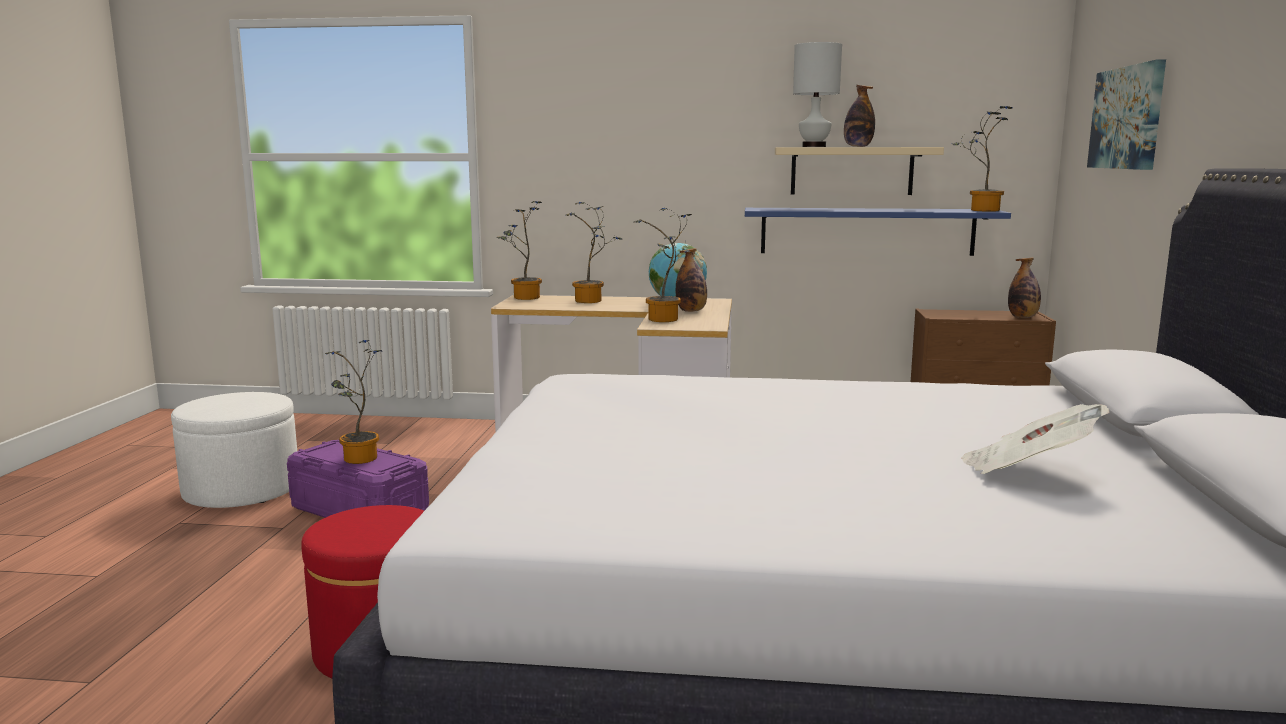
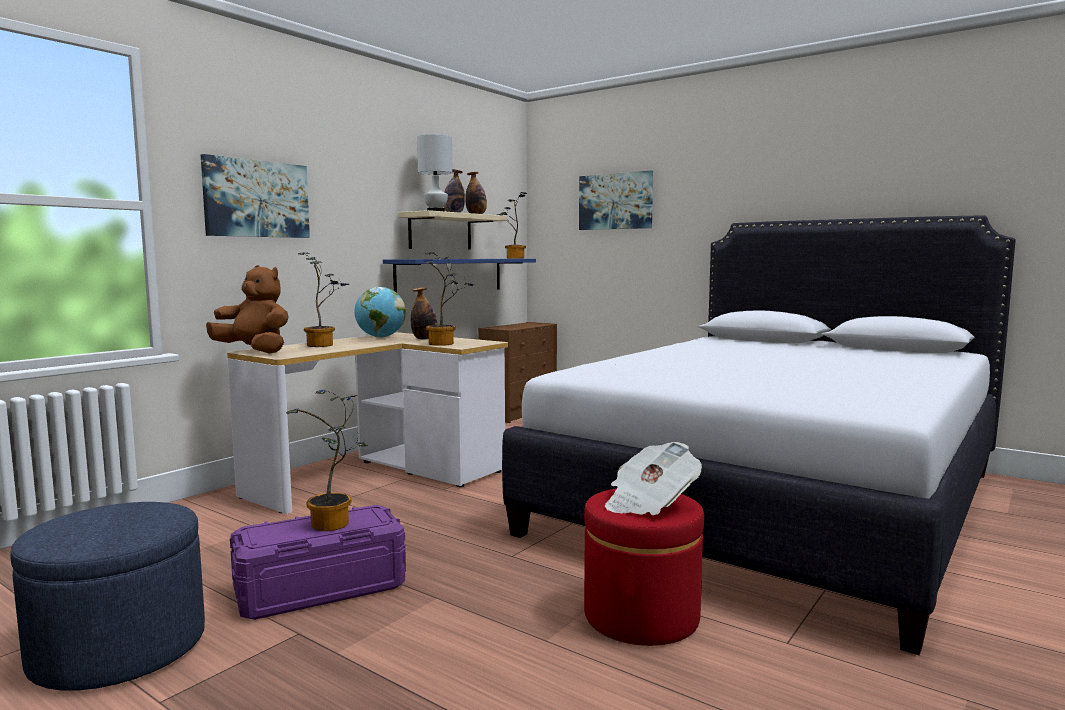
camera: 60 degrees left, 5 degrees down
white ottoman [171,392,297,508] -> blue ottoman [10,502,205,691]
potted plant [496,201,542,300] -> brown plush toy [206,265,289,354]
newspaper [961,404,1109,474] -> newspaper moved to [605,442,702,515]
bottle [1008,257,1041,318] -> bottle moved to [465,172,487,214]
none -> picture [201,154,310,238]

